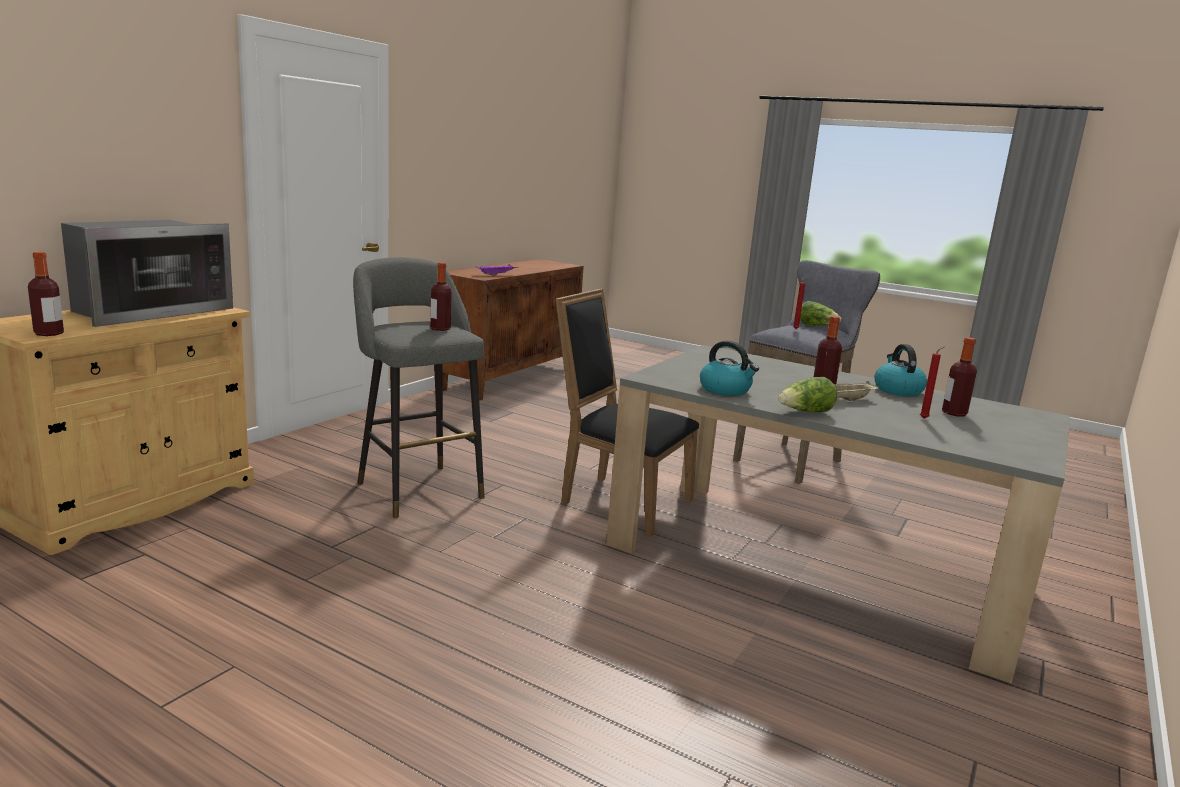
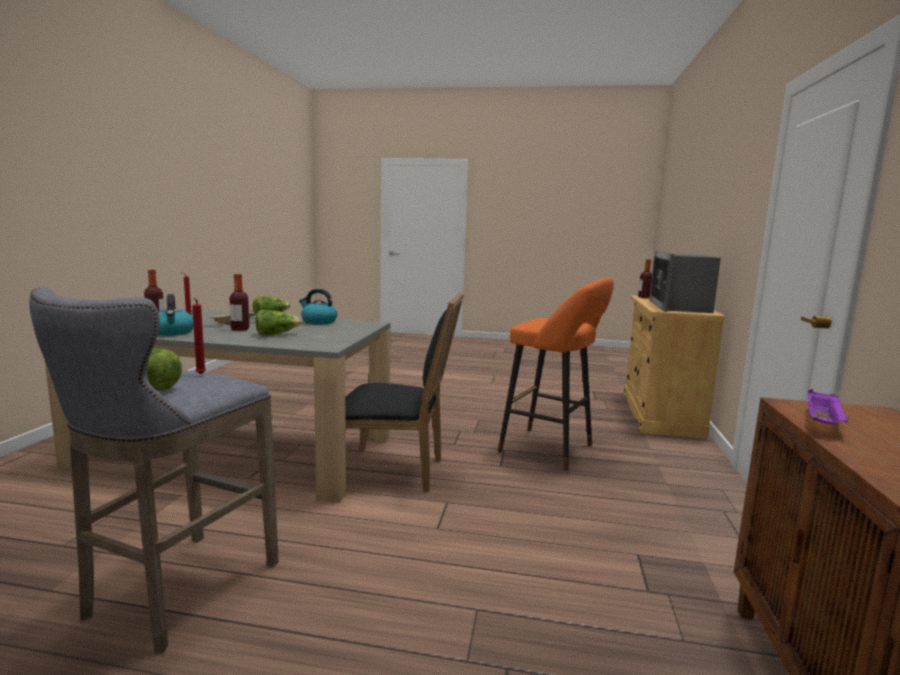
camera: 160 degrees right, 5 degrees down
grey stool [353,257,485,518] -> orange stool [498,278,614,471]
bottle [431,262,452,331] -> none
none -> lettuce [256,310,302,336]

